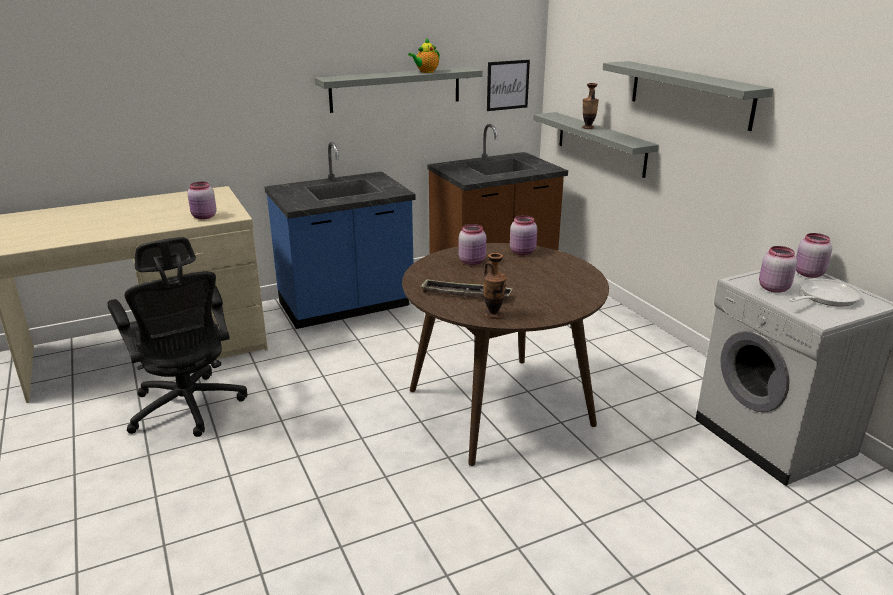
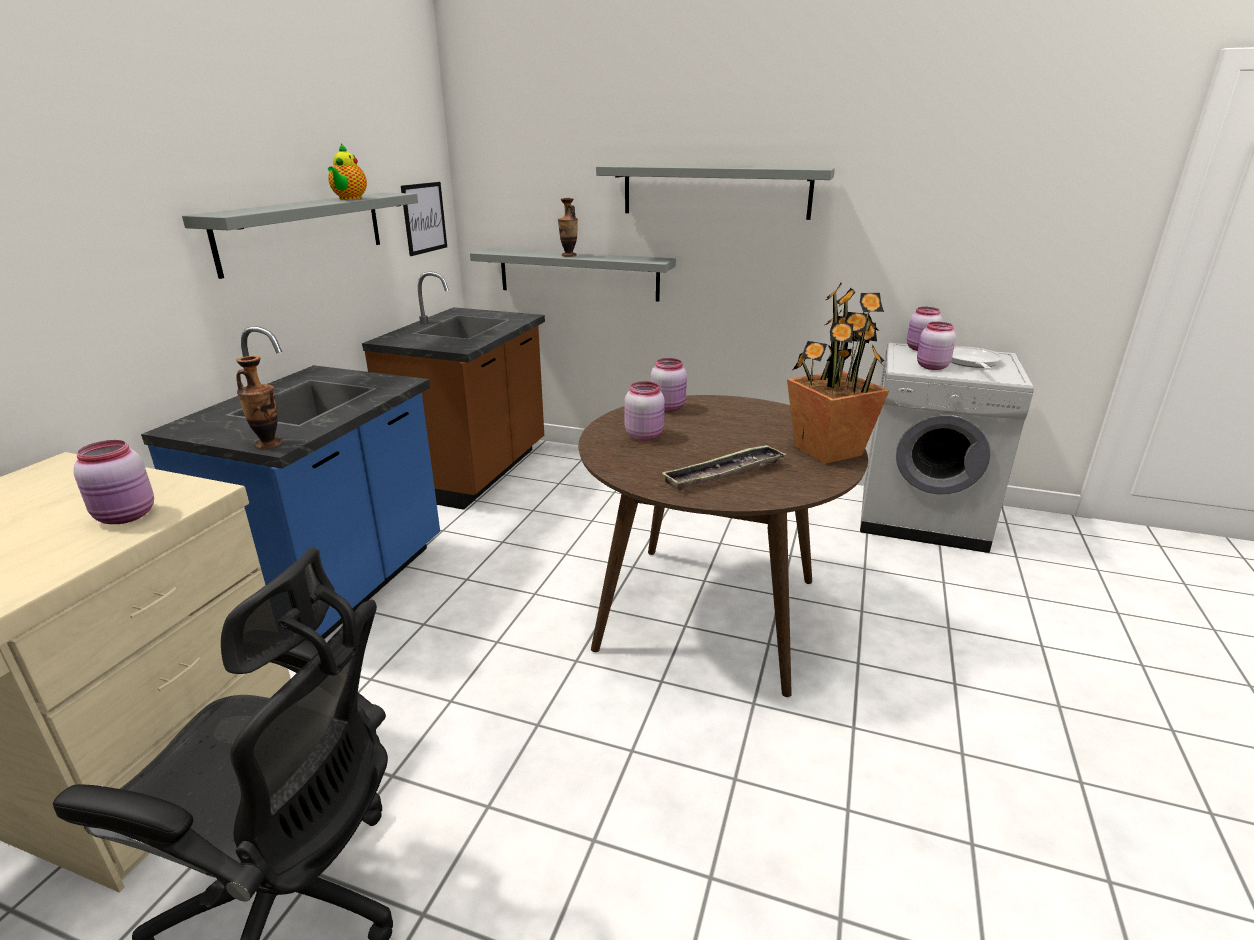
camera: 45 degrees left, 0 degrees up
vase [483,253,507,319] -> vase moved to [236,356,282,449]
none -> potted plant [787,283,890,464]

